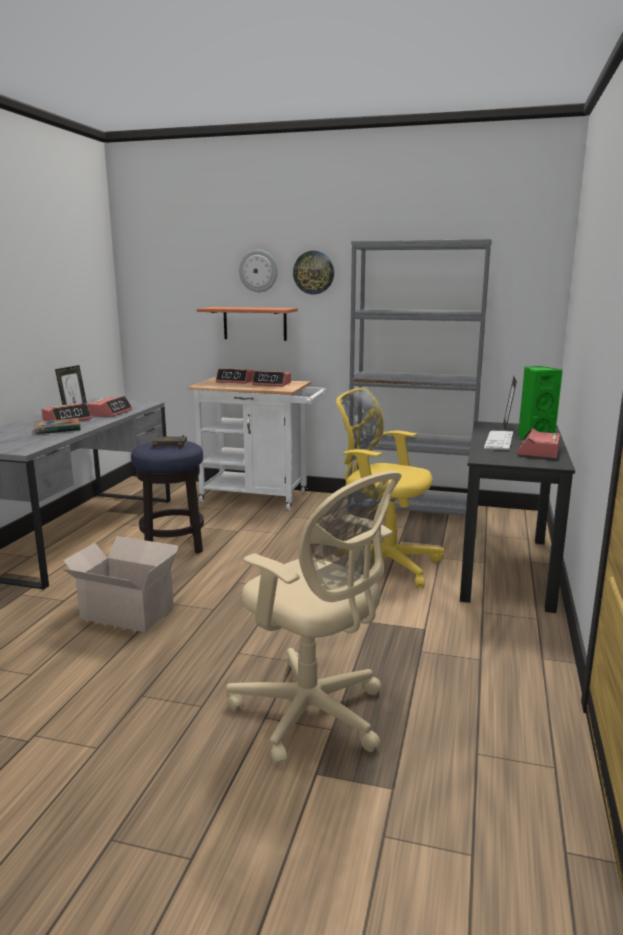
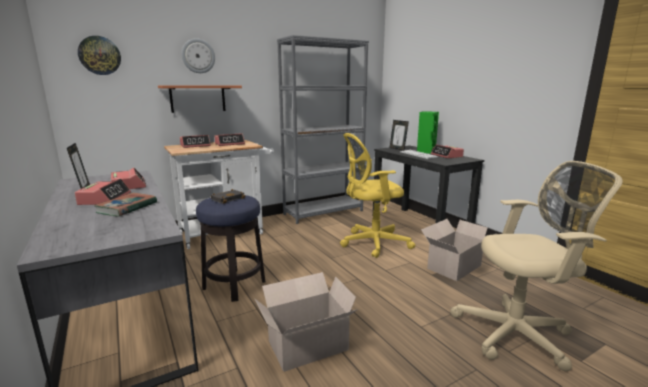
camera: 45 degrees left, 0 degrees up
wall clock [293,251,334,294] -> wall clock moved to [78,36,121,75]
none -> cardboard box [421,219,497,281]

